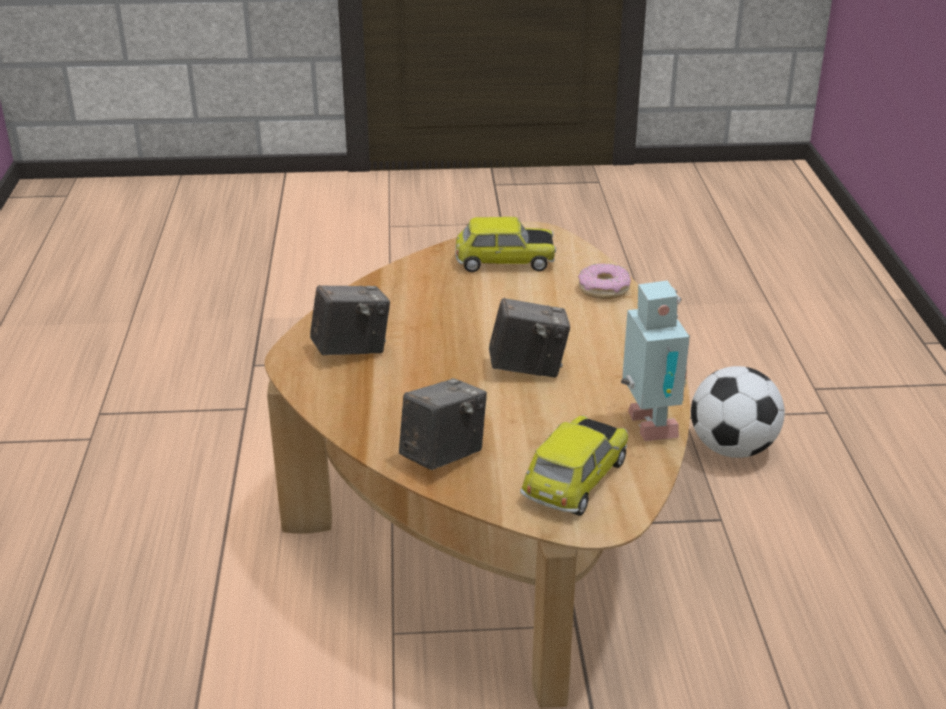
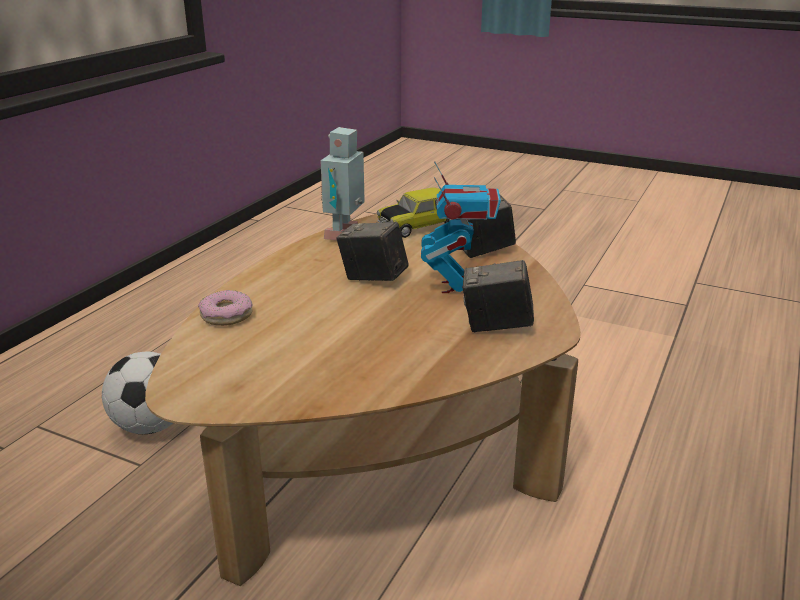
camera: 150 degrees left, 5 degrees down
toy car [455,217,556,272] -> none
none -> toy robot [421,162,501,293]

